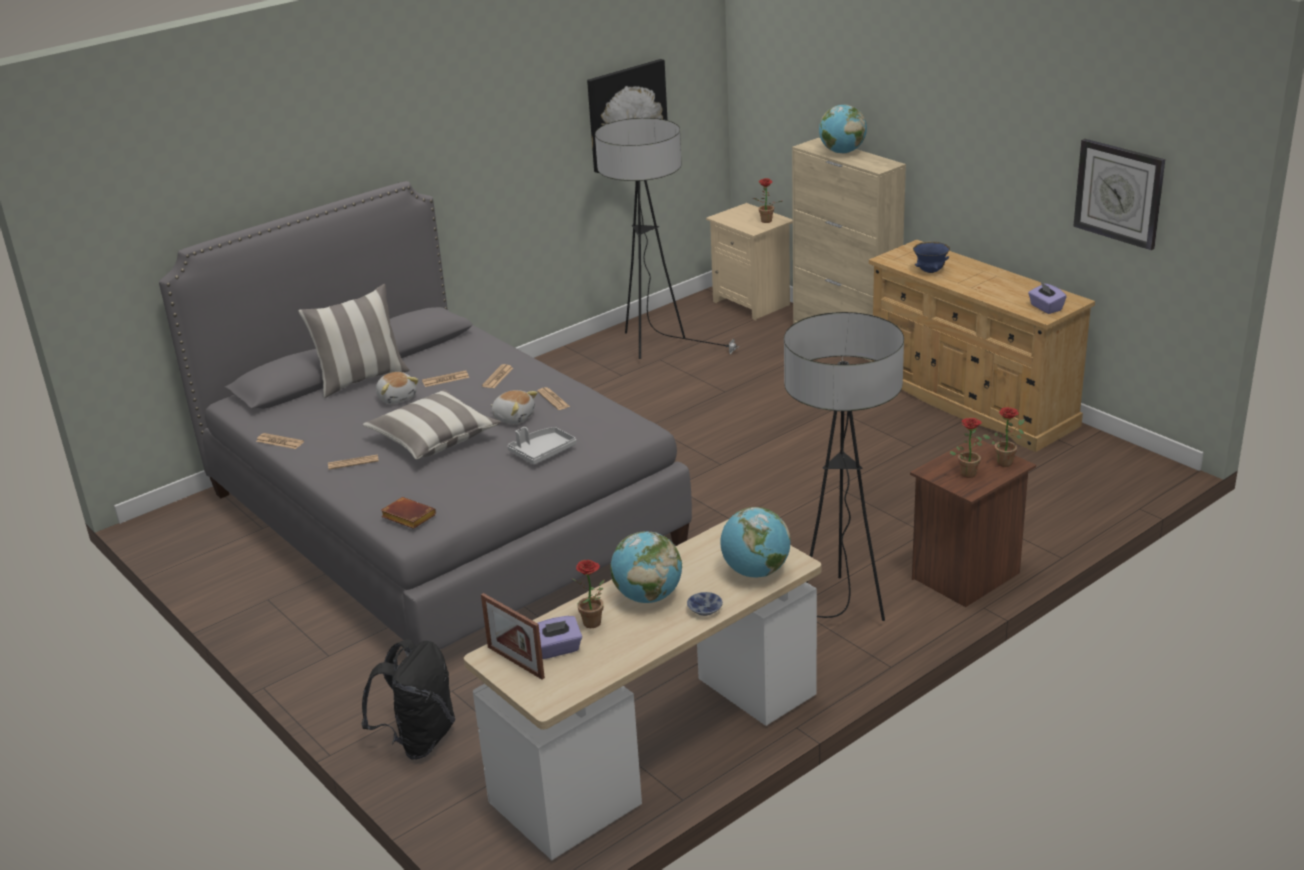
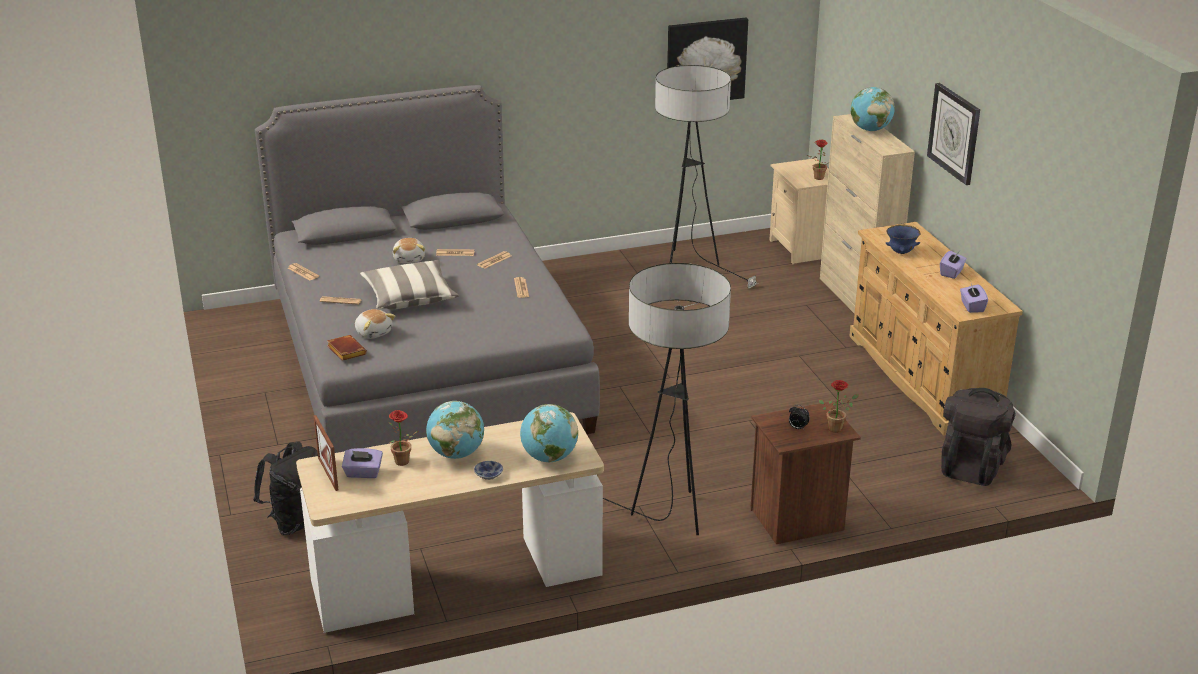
camera: 20 degrees right, 0 degrees up
pillow [298,284,409,398] -> none
plush toy [491,390,538,424] -> plush toy moved to [355,309,396,339]
grey tray [508,427,577,465] -> none
potted plant [949,418,983,478] -> alarm clock [789,405,810,429]
wall clock [1073,139,1165,250] -> wall clock moved to [927,83,980,185]
none -> purple tissue box [940,251,967,279]
none -> black backpack [941,388,1016,486]

